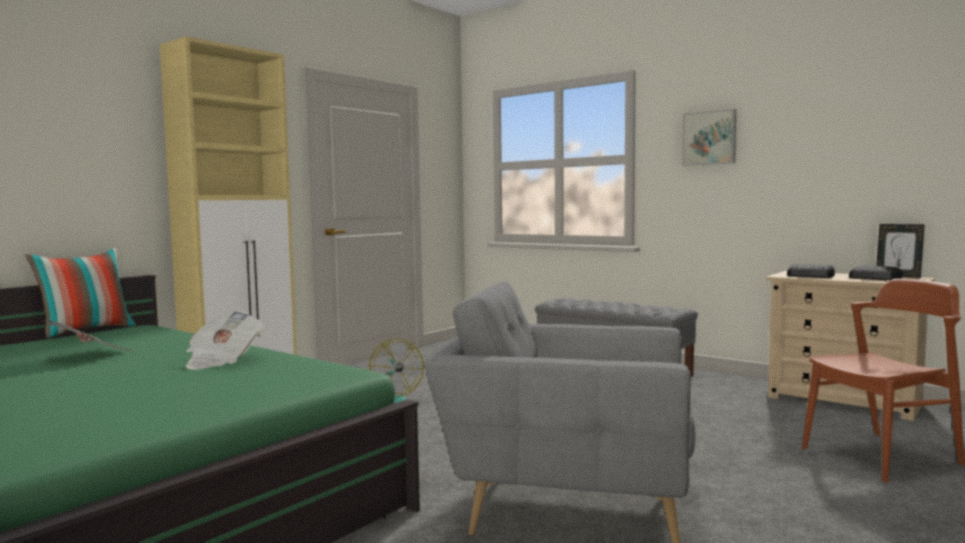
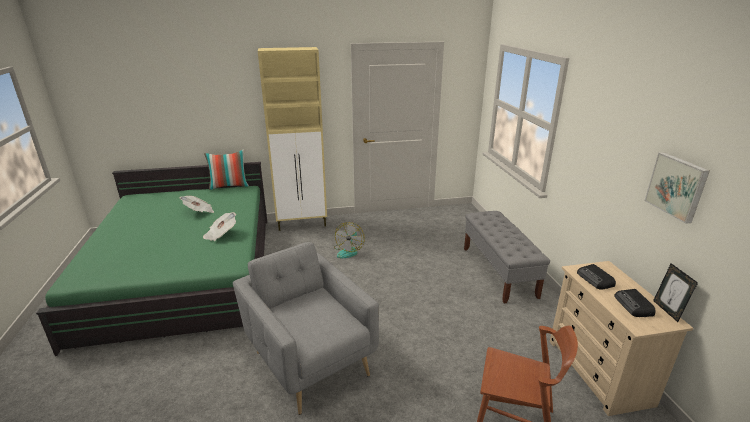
camera: 40 degrees right, 20 degrees up
picture [682,109,737,166] -> picture moved to [645,152,710,224]

